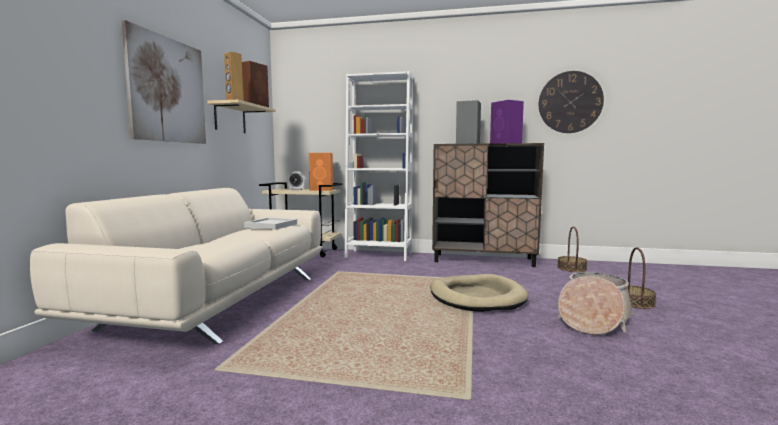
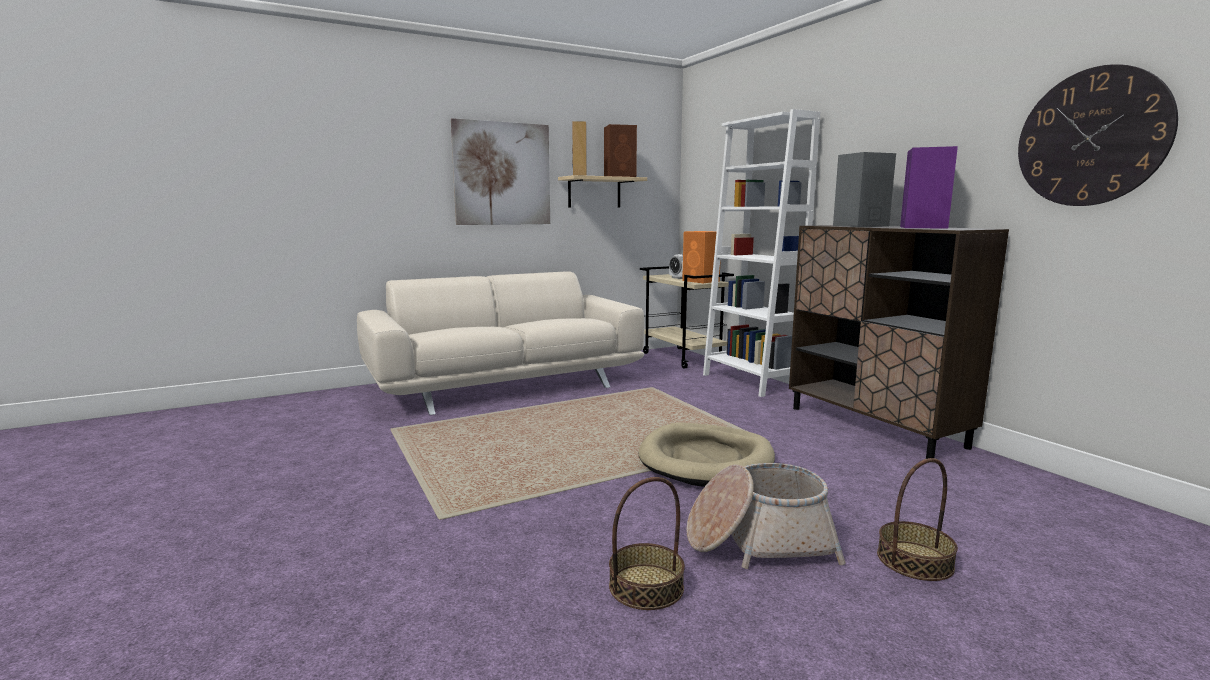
camera: 50 degrees right, 5 degrees up
white tray [244,217,297,230] -> none
basket [557,227,587,272] -> basket moved to [609,477,685,610]

